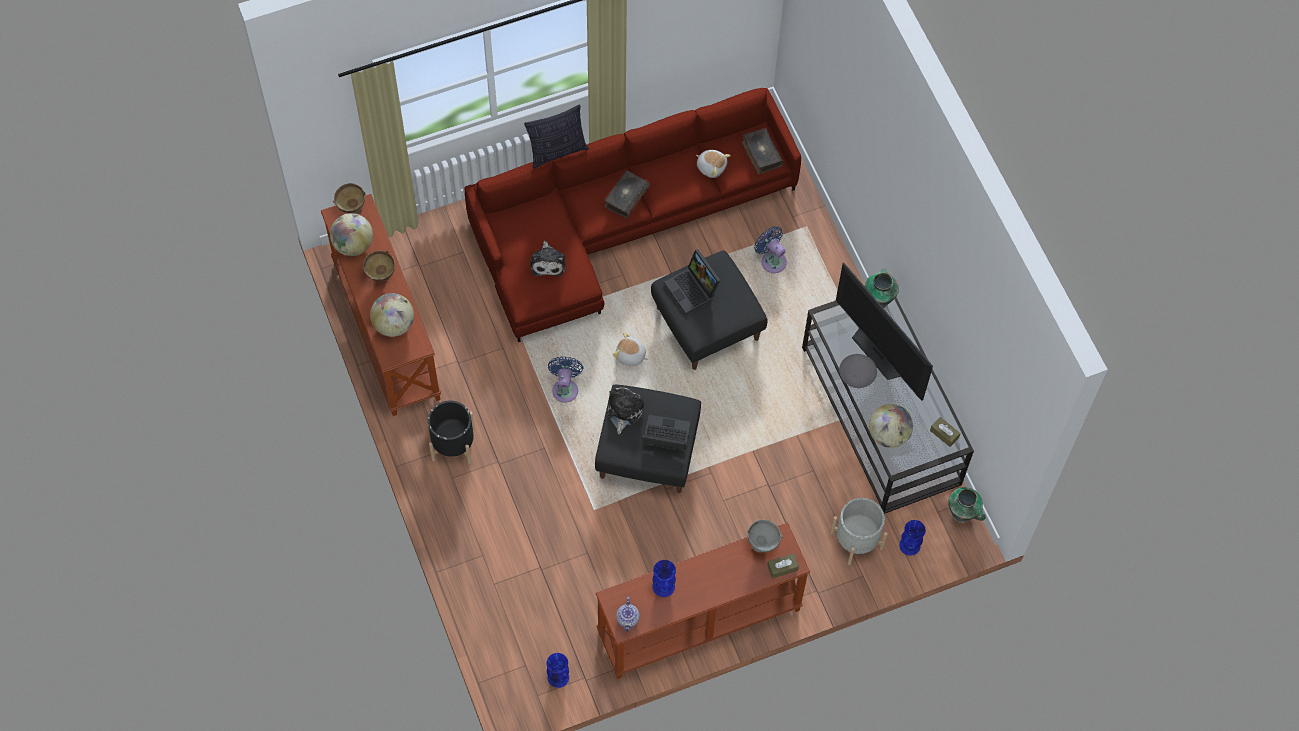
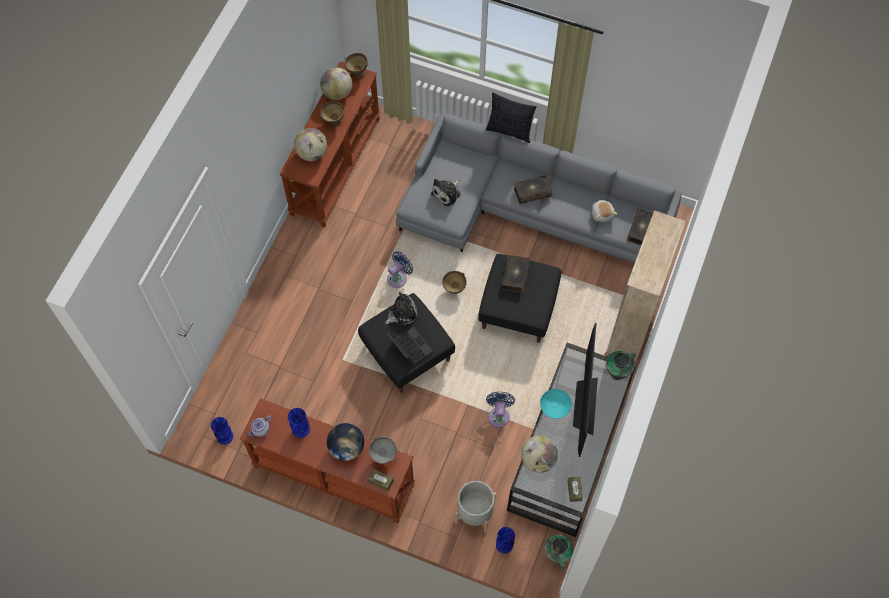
camera: 45 degrees right, 0 degrees up
black planter [428,400,475,464] -> none
red sofa [464,88,801,342] -> grey sofa [396,113,682,263]
plush toy [613,332,648,366] -> brown bowl [442,271,467,294]
laptop [664,249,721,314] -> book [501,255,529,293]
blue fan [754,226,787,273] -> blue fan moved to [486,392,515,428]
grey bowl [839,354,877,388] -> turquoise bowl [540,389,572,419]
none -> globe [327,423,364,461]
none -> beige bookcase [604,210,686,366]

